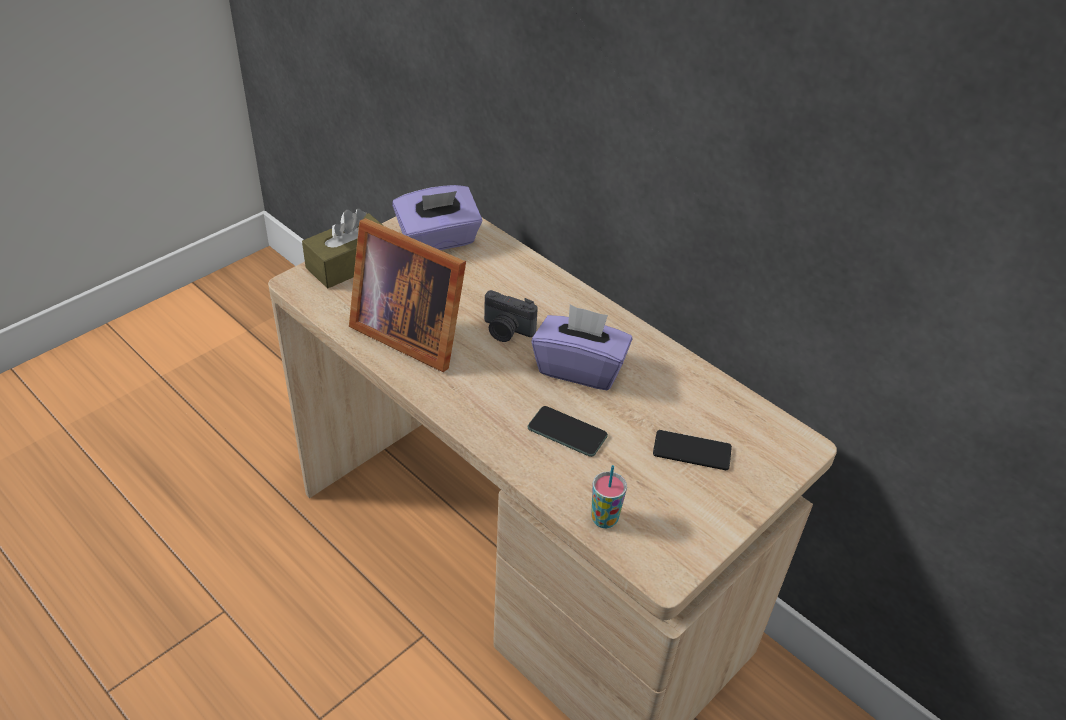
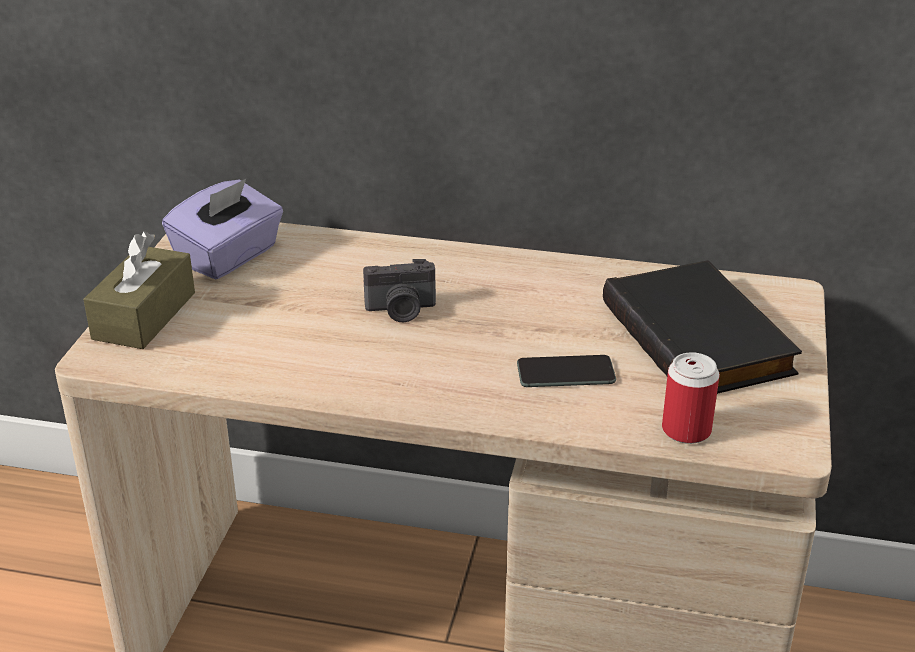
camera: 30 degrees left, 10 degrees down
picture frame [349,218,466,372] -> none
purple tissue box [531,304,632,390] -> none
cup [591,465,627,528] -> can [662,352,720,444]
phone [653,430,732,470] -> black book [603,260,802,394]

